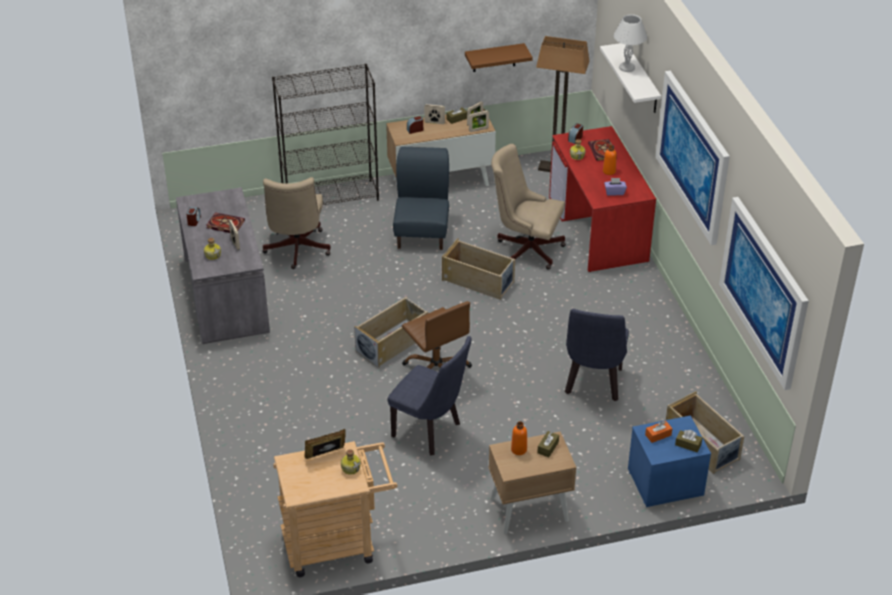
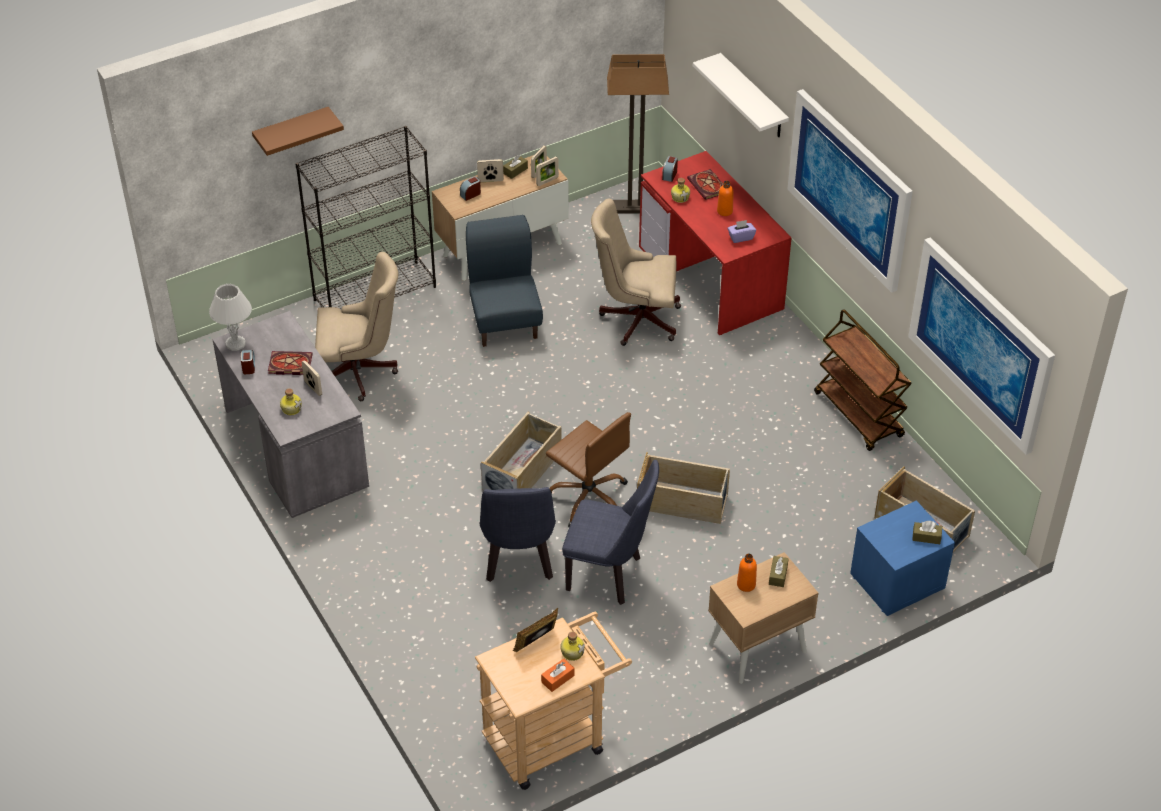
camera: 15 degrees left, 5 degrees up
beige office chair [262,177,331,269] -> beige office chair turned 75 degrees counterclockwise [315,252,398,401]
beige storage box [442,238,515,300] -> beige storage box moved to [637,452,730,524]
brown shelf [465,43,533,72] -> brown shelf moved to [252,107,344,156]
blue chair [565,309,629,401] -> blue chair moved to [480,487,556,582]
white table lamp [614,14,647,72] -> white table lamp moved to [209,284,252,351]
orange tissue box [645,421,672,443] -> orange tissue box moved to [541,659,574,692]
none -> brown cart [814,309,912,451]

